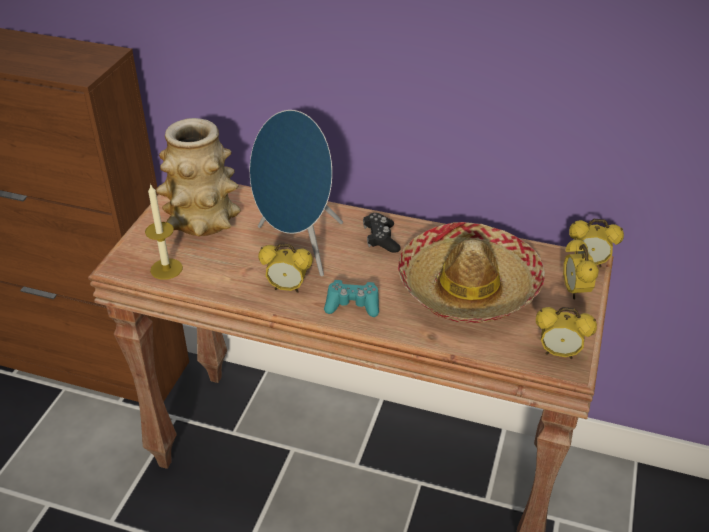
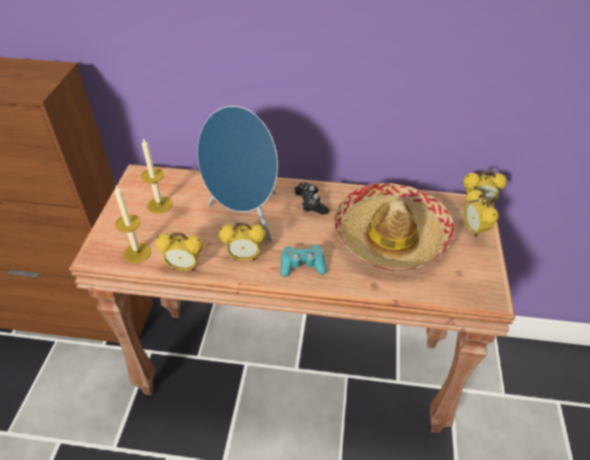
camera: 10 degrees left, 5 degrees up
vase [156,118,241,237] -> candle [141,138,172,214]
alarm clock [536,307,597,359] -> alarm clock moved to [155,233,204,271]

